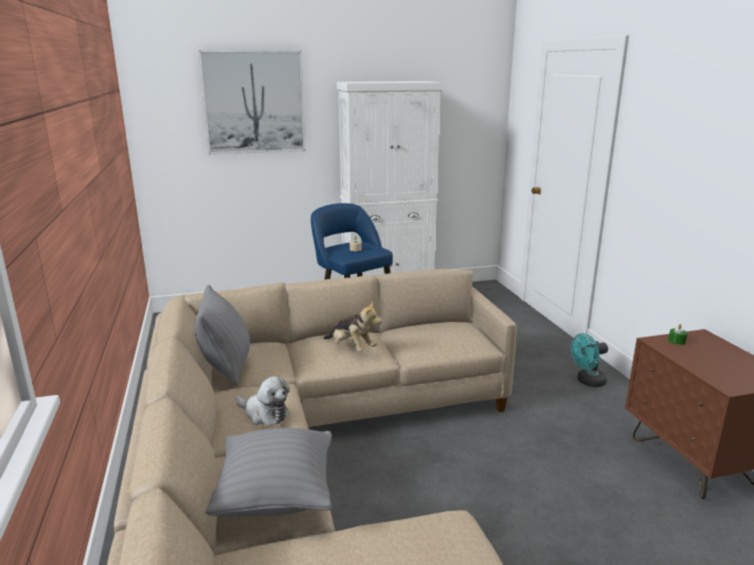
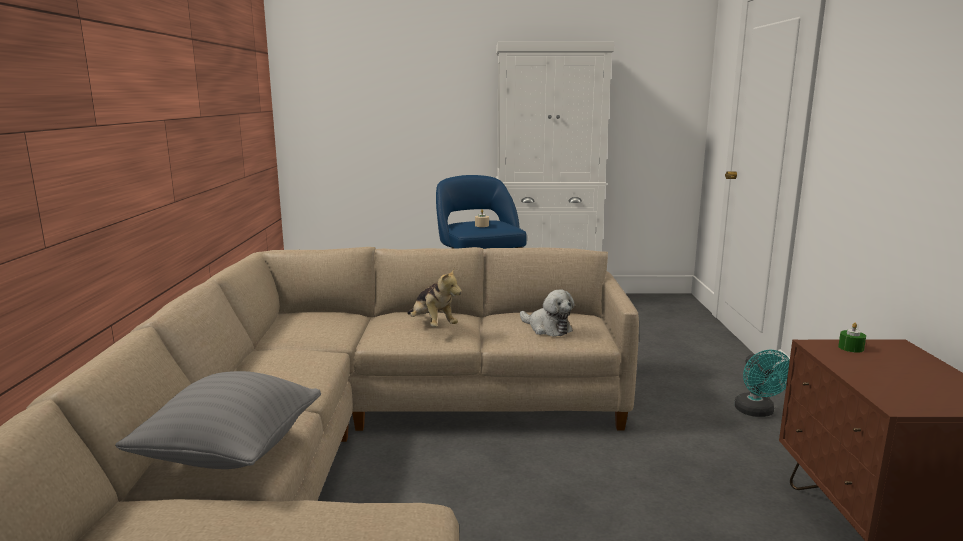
camera: 15 degrees right, 5 degrees down
grey pillow [194,285,250,386] -> none
picture [199,50,306,155] -> none
plush toy [236,376,290,426] -> plush toy moved to [520,289,575,337]
turquoise fan [571,333,608,387] -> turquoise fan turned 90 degrees counterclockwise [734,350,790,417]

